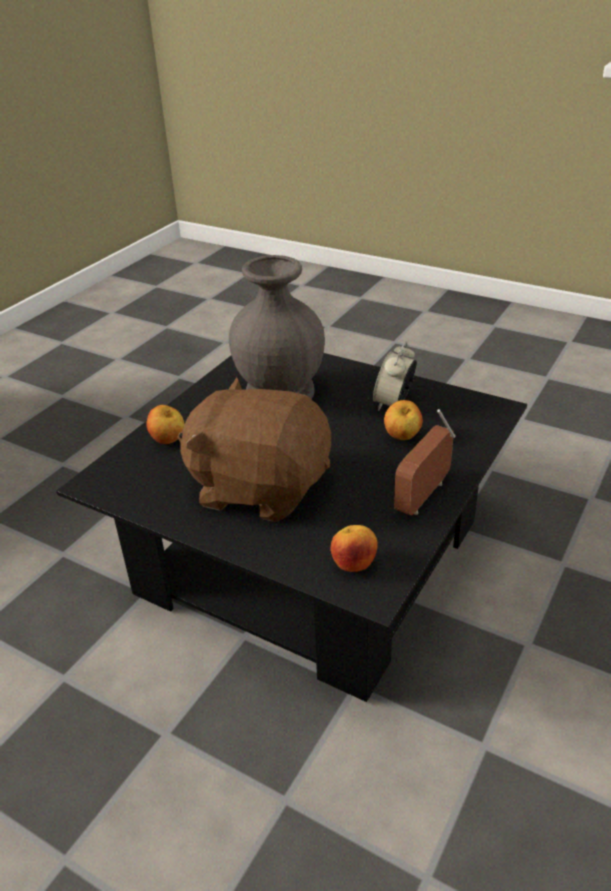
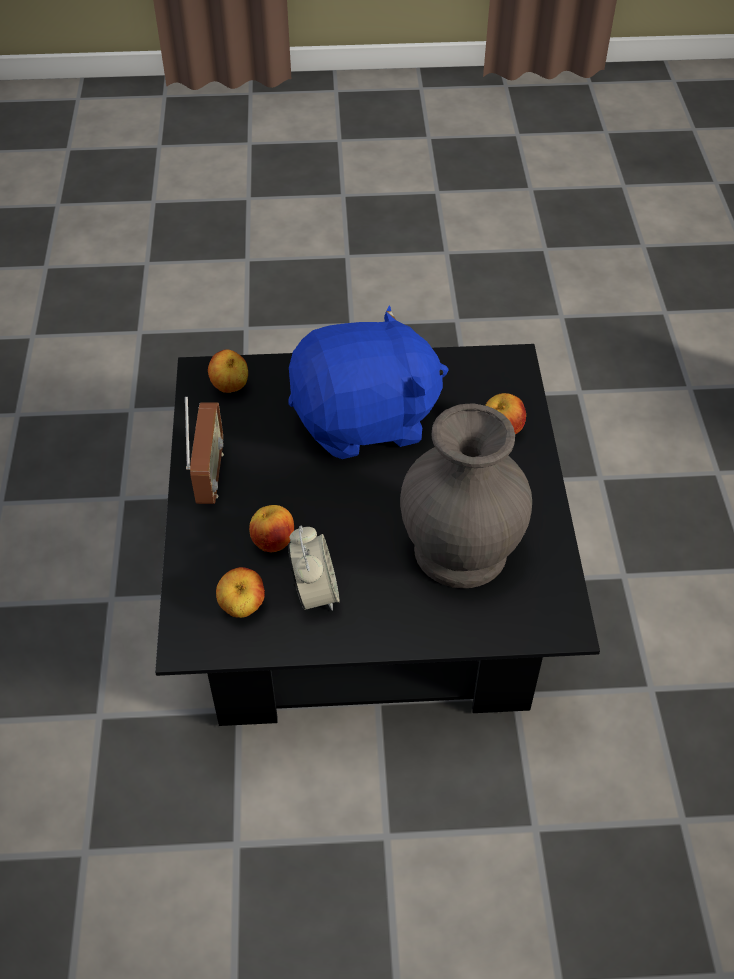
camera: 145 degrees right, 15 degrees up
brown plush toy [178,378,331,522] -> blue plush toy [288,306,449,459]
none -> apple [216,567,265,618]

